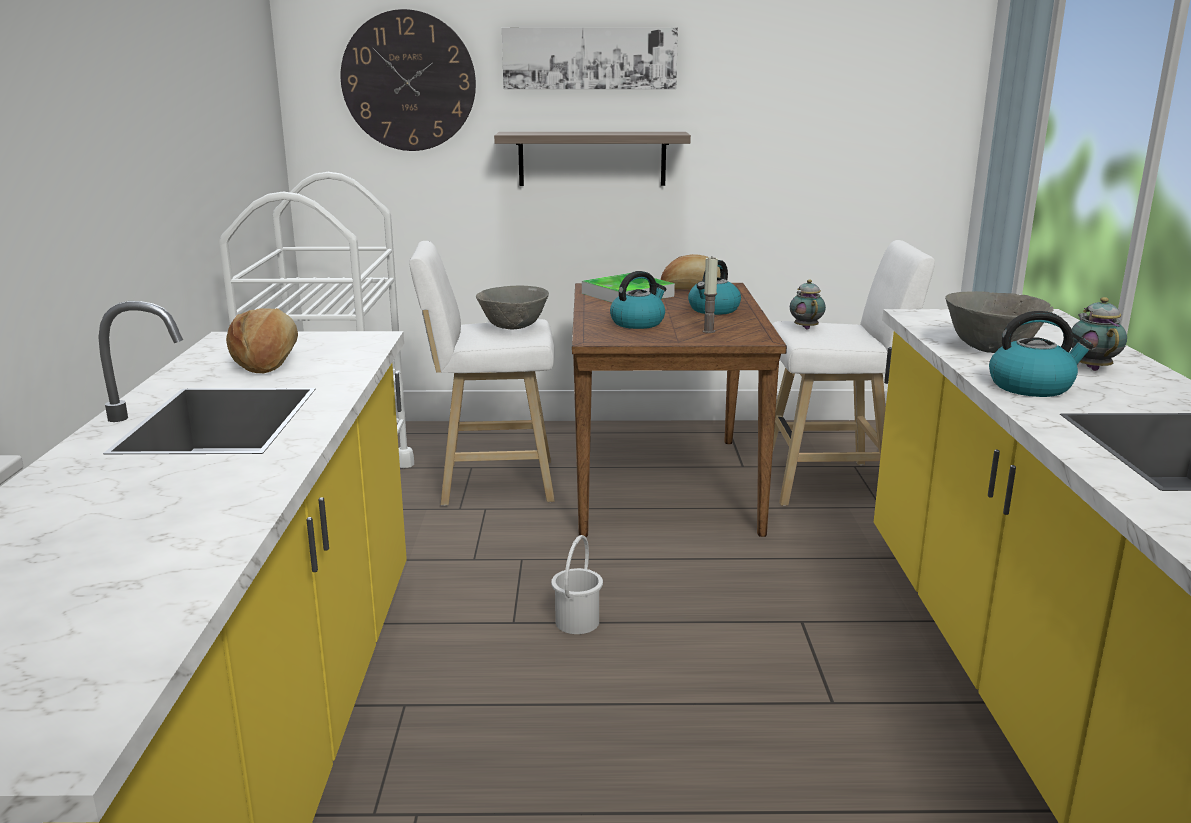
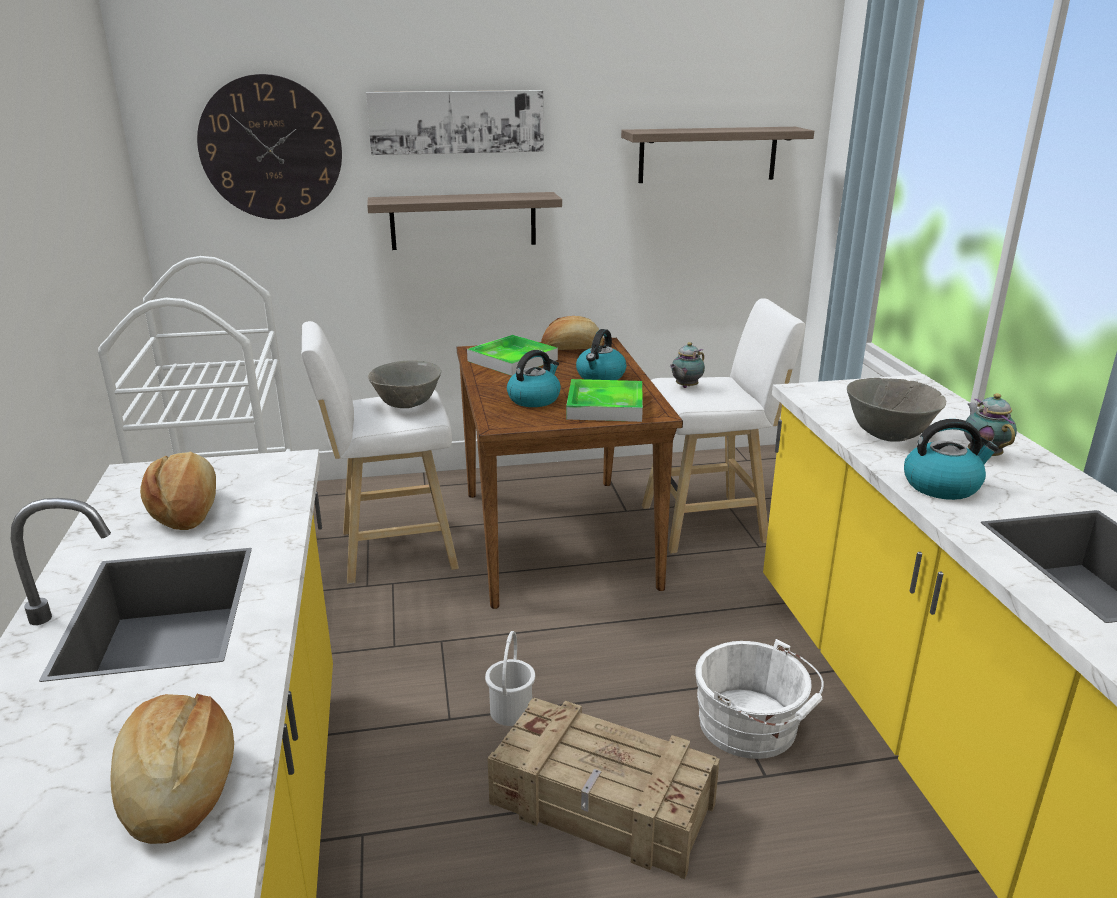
camera: 10 degrees left, 5 degrees up
candle [702,257,718,333] -> tray [566,379,643,422]
teapot [790,279,826,330] -> teapot turned 120 degrees counterclockwise [670,342,705,388]
none -> bread [111,694,234,844]
none -> crate [487,698,720,879]
none -> shelf [621,127,814,183]
none -> white bucket [695,639,824,759]

